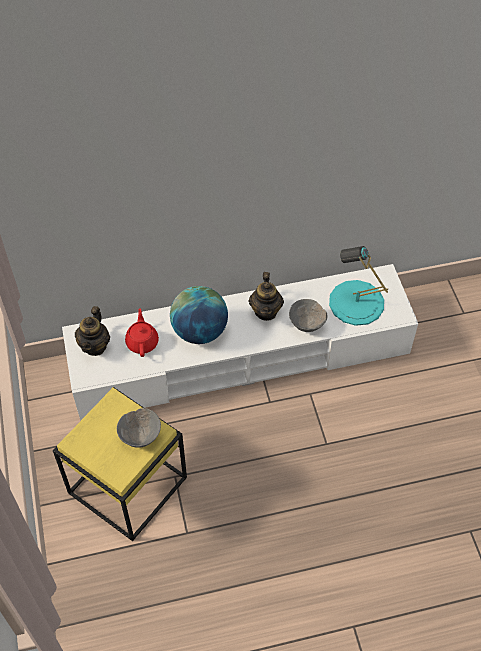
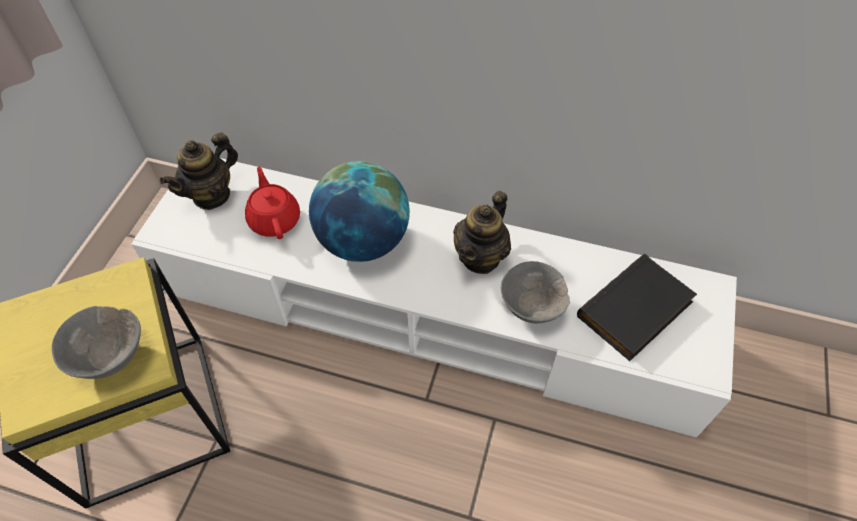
camera: 30 degrees right, 0 degrees up
red teapot [125,308,159,357] -> red teapot turned 45 degrees counterclockwise [245,166,300,239]
turquoise table lamp [329,246,388,326] -> black book [577,254,697,361]

